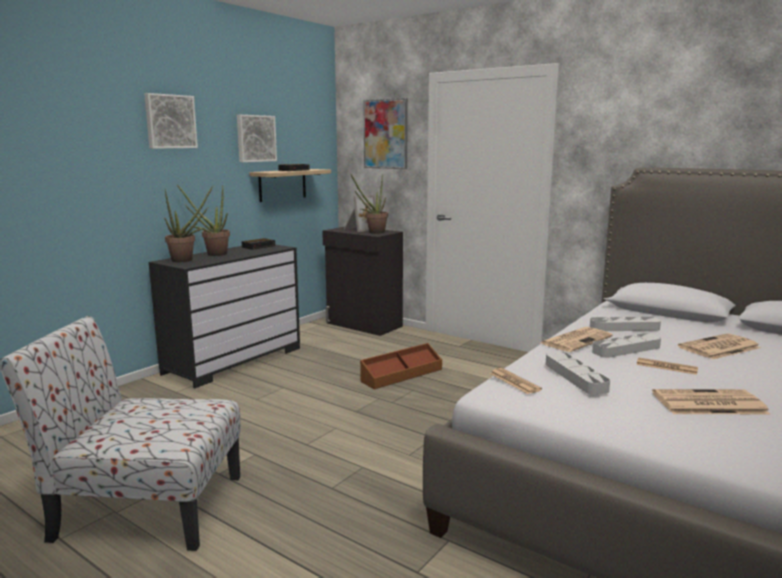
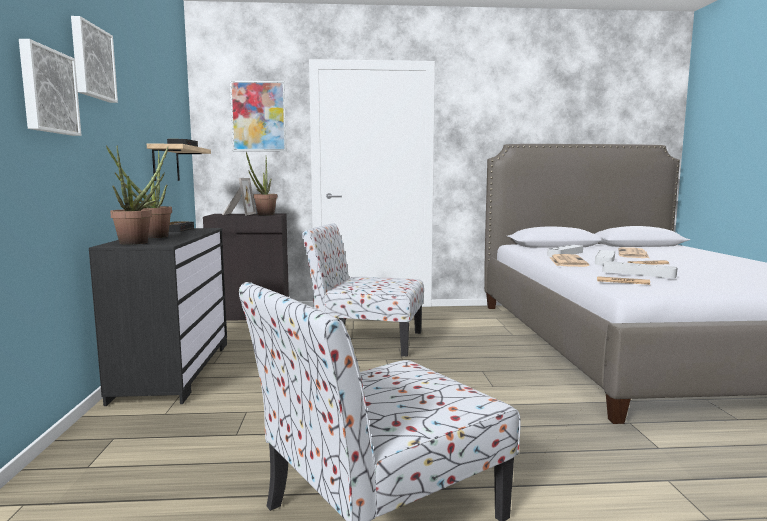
camera: 40 degrees left, 5 degrees down
picture [237,115,277,162] -> picture moved to [19,39,81,136]
brown storage box [360,343,442,389] -> chair [302,223,424,356]
newspaper [652,389,770,414] -> none

